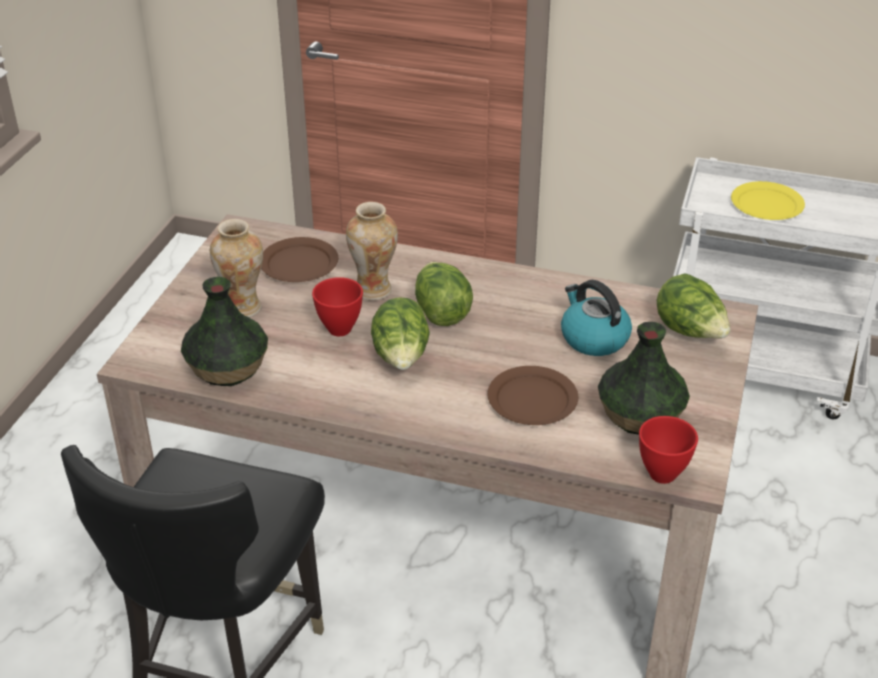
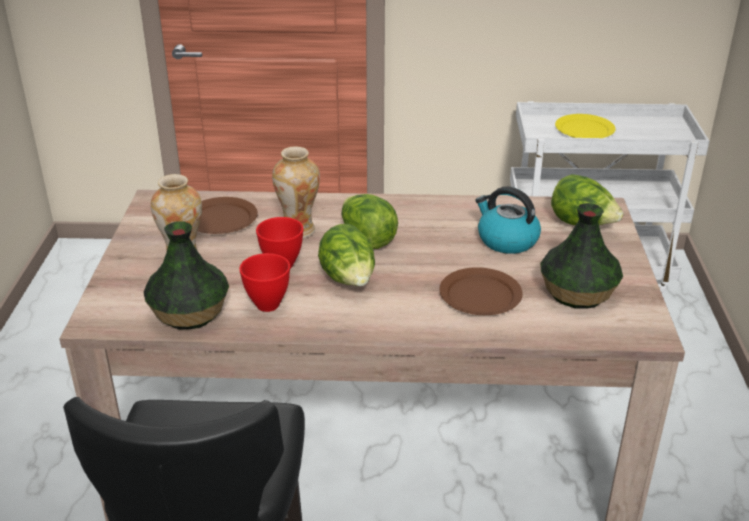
camera: 15 degrees left, 5 degrees down
red bowl [639,416,698,484] -> red bowl moved to [239,253,290,312]

